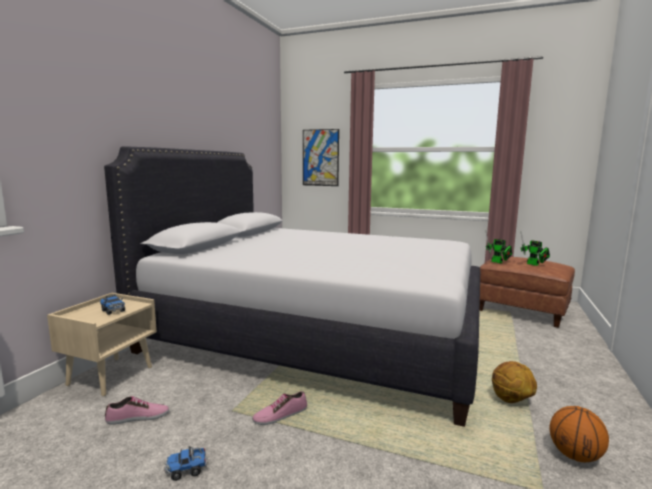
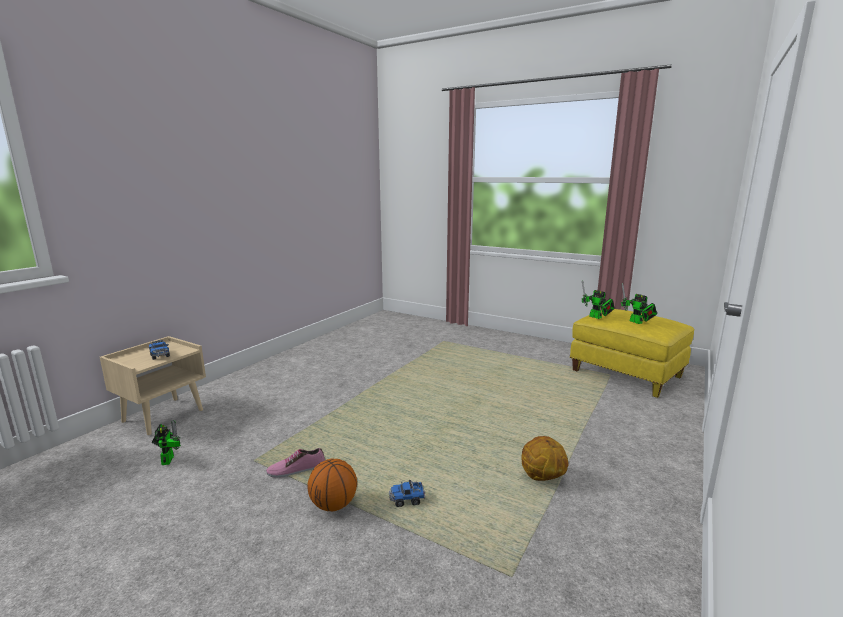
camera: 10 degrees right, 5 degrees up
white bed [104,146,480,427] -> none
shoe [105,396,169,425] -> toy robot [152,420,181,465]
toy truck [164,446,208,481] -> toy truck moved to [389,480,425,507]
picture [303,129,339,186] -> none
brown ottoman [480,256,575,328] -> yellow ottoman [569,309,694,398]
basketball [549,406,609,462] -> basketball moved to [308,459,357,511]

